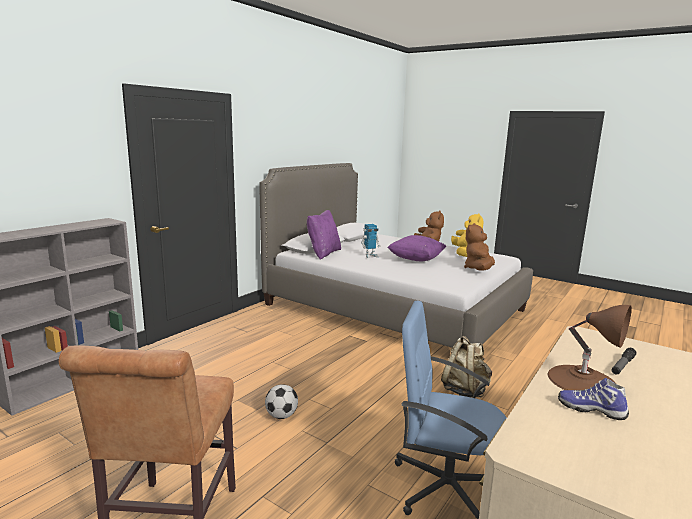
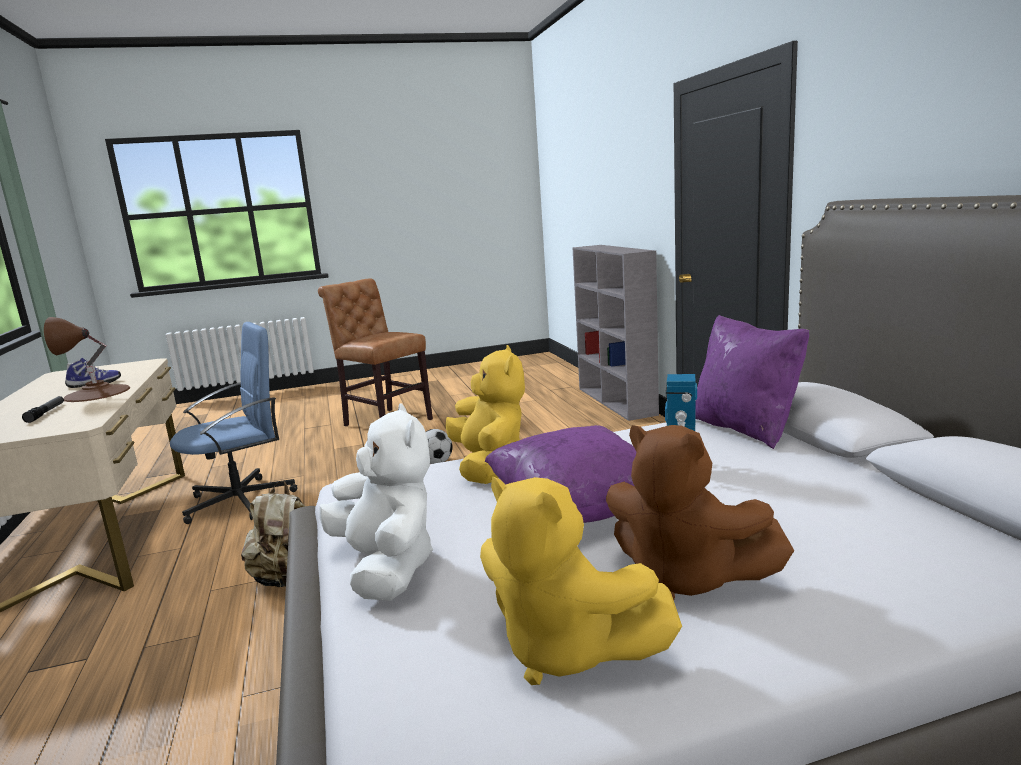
camera: 130 degrees right, 0 degrees up
brown plush toy [464,223,495,271] -> white plush toy [319,403,433,601]
none -> yellow plush toy [446,345,525,484]

